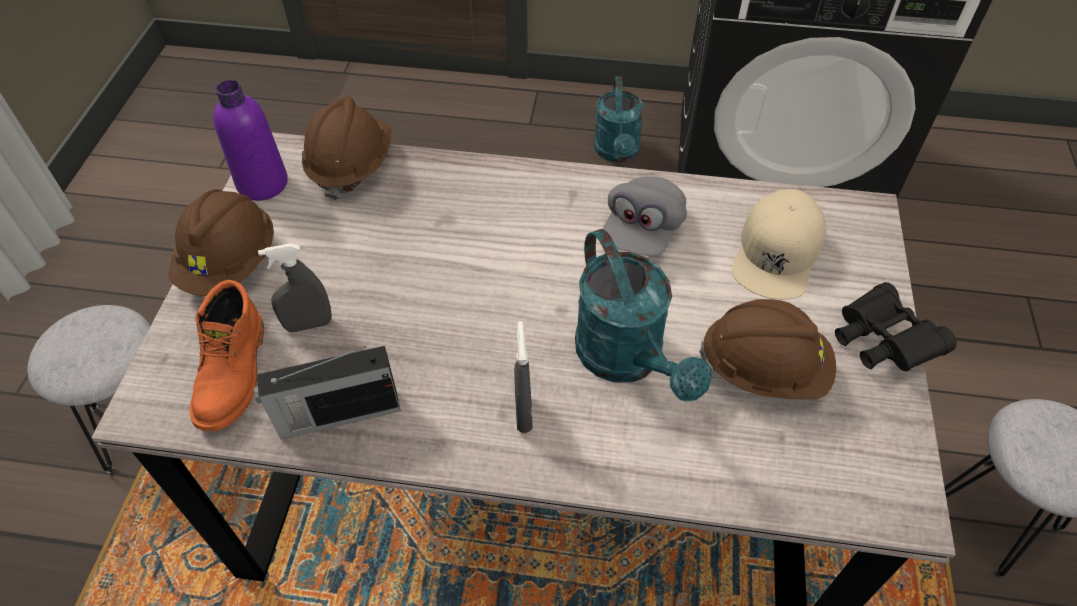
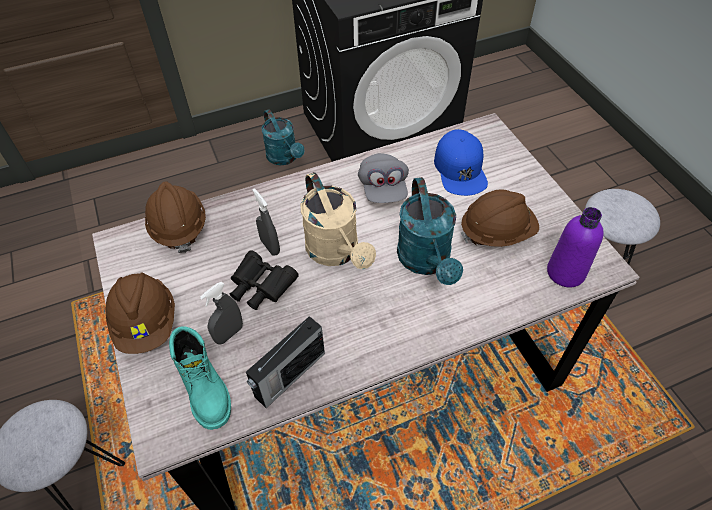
camera: 30 degrees left, 0 degrees up
orange boot [190,280,264,431] -> turquoise boot [169,326,231,430]
purple bottle [213,80,288,201] -> purple bottle moved to [547,207,604,288]
grey spray bottle [514,321,533,433] -> grey spray bottle moved to [252,188,280,256]
turquoise watering can [575,229,712,402] -> turquoise watering can turned 45 degrees clockwise [397,177,463,285]
beige cap [732,189,826,299] -> blue cap [434,129,488,196]
black binoculars [835,282,957,371] -> black binoculars moved to [230,250,298,310]
none -> beige watering can [301,172,376,269]

